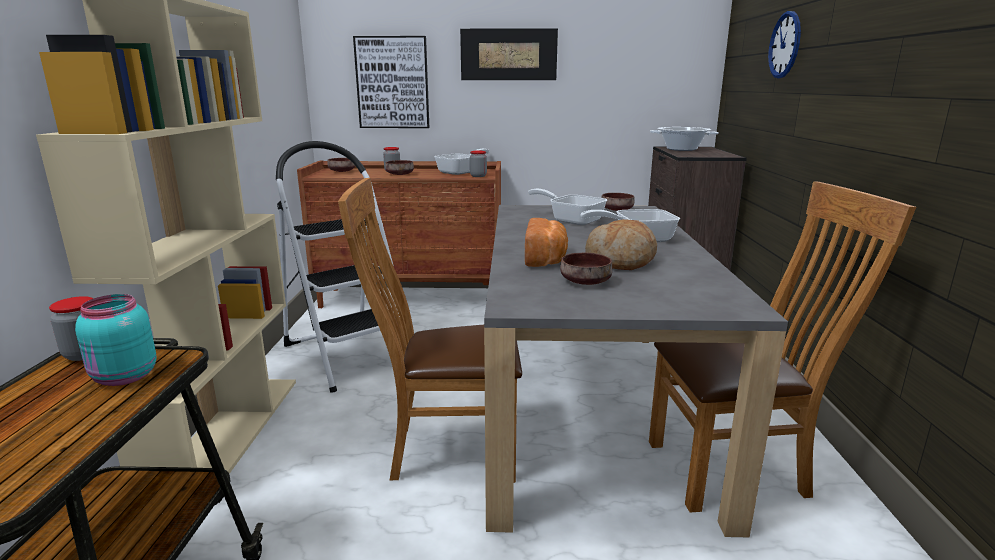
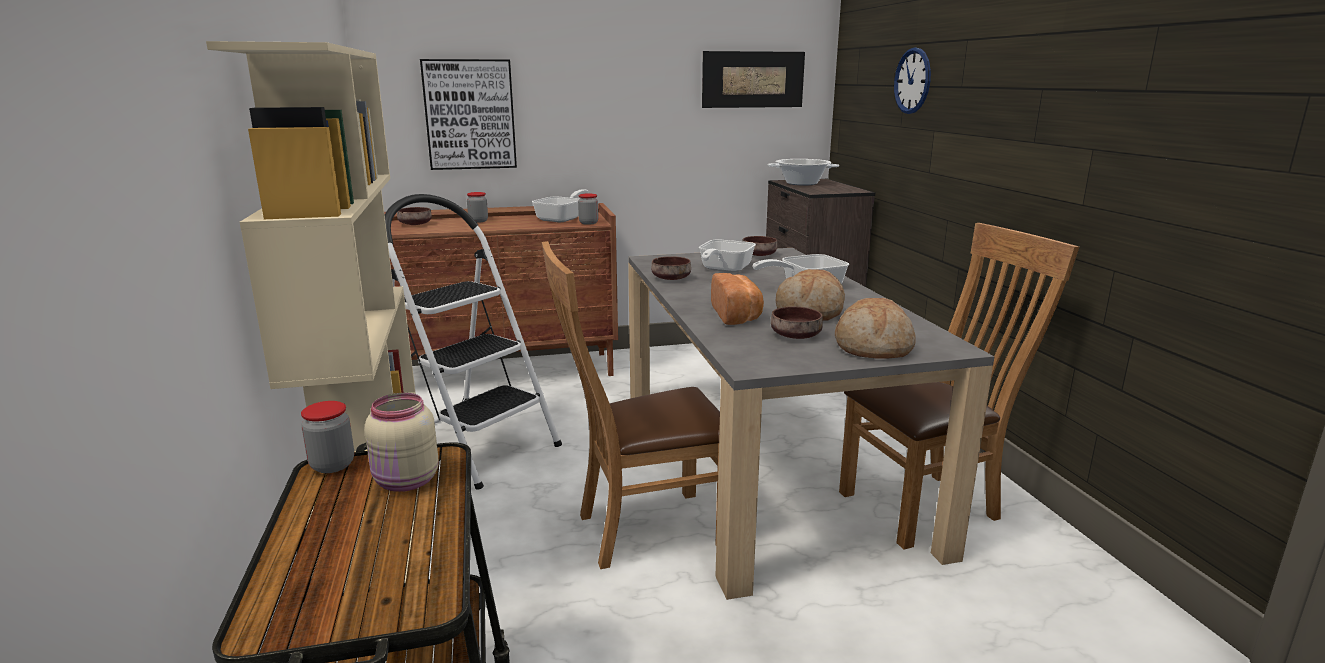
camera: 15 degrees left, 0 degrees up
turquoise jar [75,294,157,386] -> beige jar [365,393,439,492]
brown bowl [386,160,414,175] -> brown bowl moved to [651,257,691,280]
picture [460,28,558,80] -> picture moved to [702,51,805,108]
frying pan [528,189,607,225] -> frying pan turned 90 degrees counterclockwise [699,239,756,272]
none -> bread [835,298,916,359]

